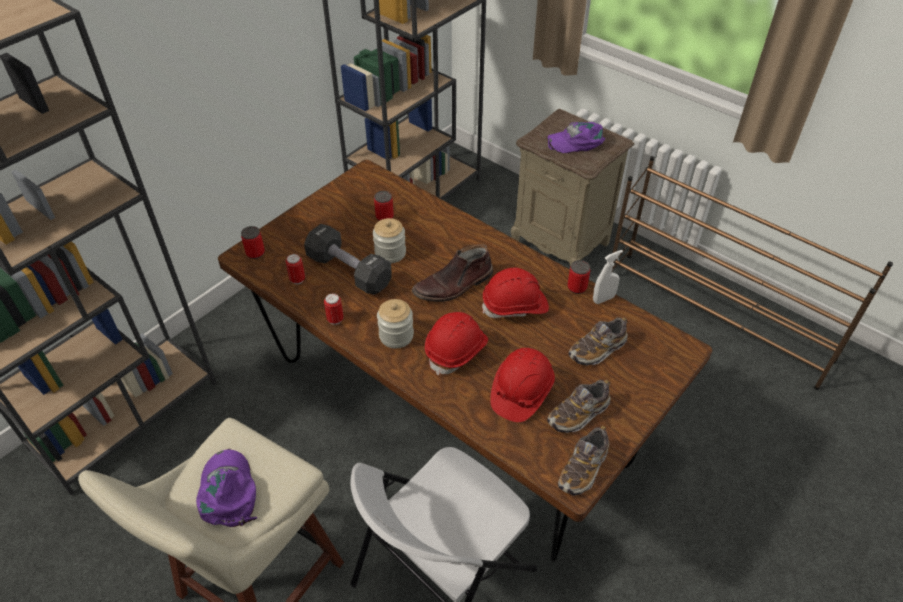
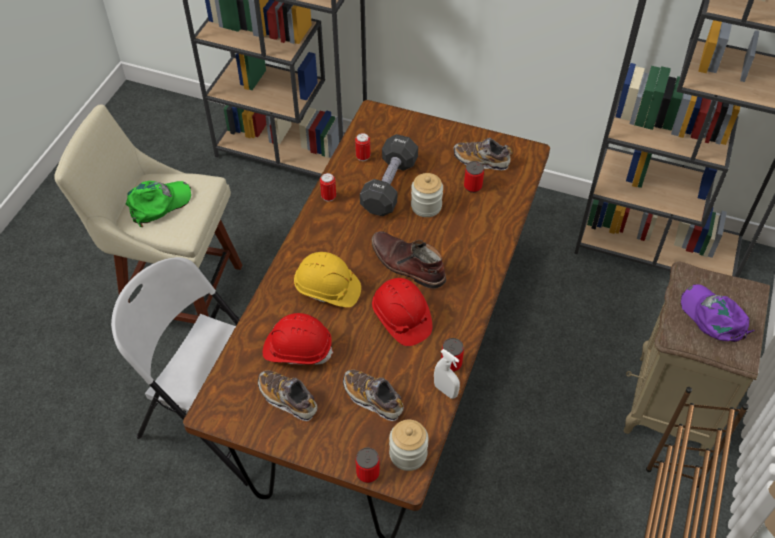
camera: 70 degrees right, 5 degrees up
purple cap [196,449,257,527] -> green cap [126,181,191,227]
can [241,226,265,259] -> can moved to [356,447,380,483]
jar [377,299,414,348] -> jar moved to [389,420,429,471]
red hard hat [425,312,488,376] -> yellow hard hat [294,252,361,307]
shoe [558,426,609,496] -> shoe moved to [453,138,513,171]

